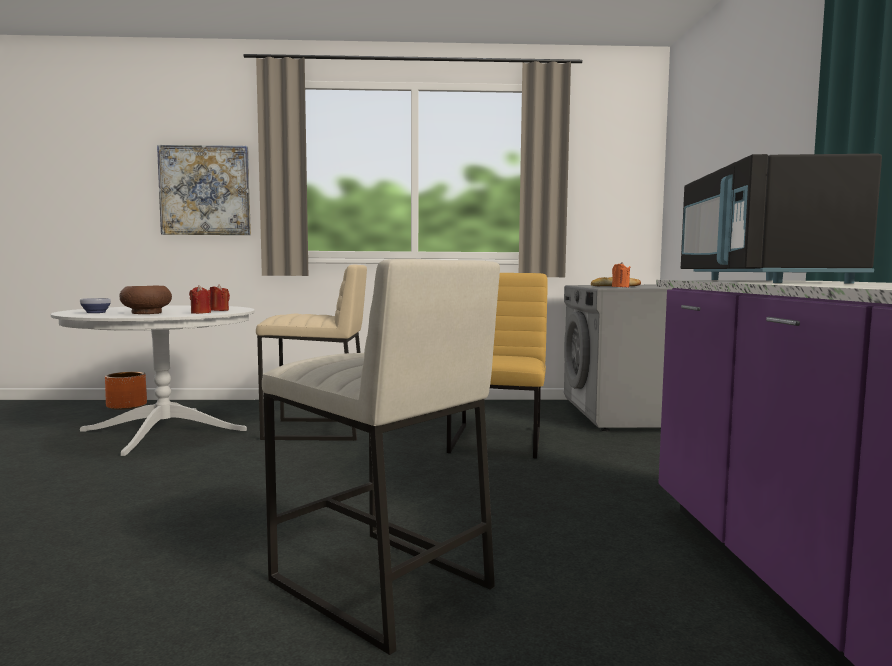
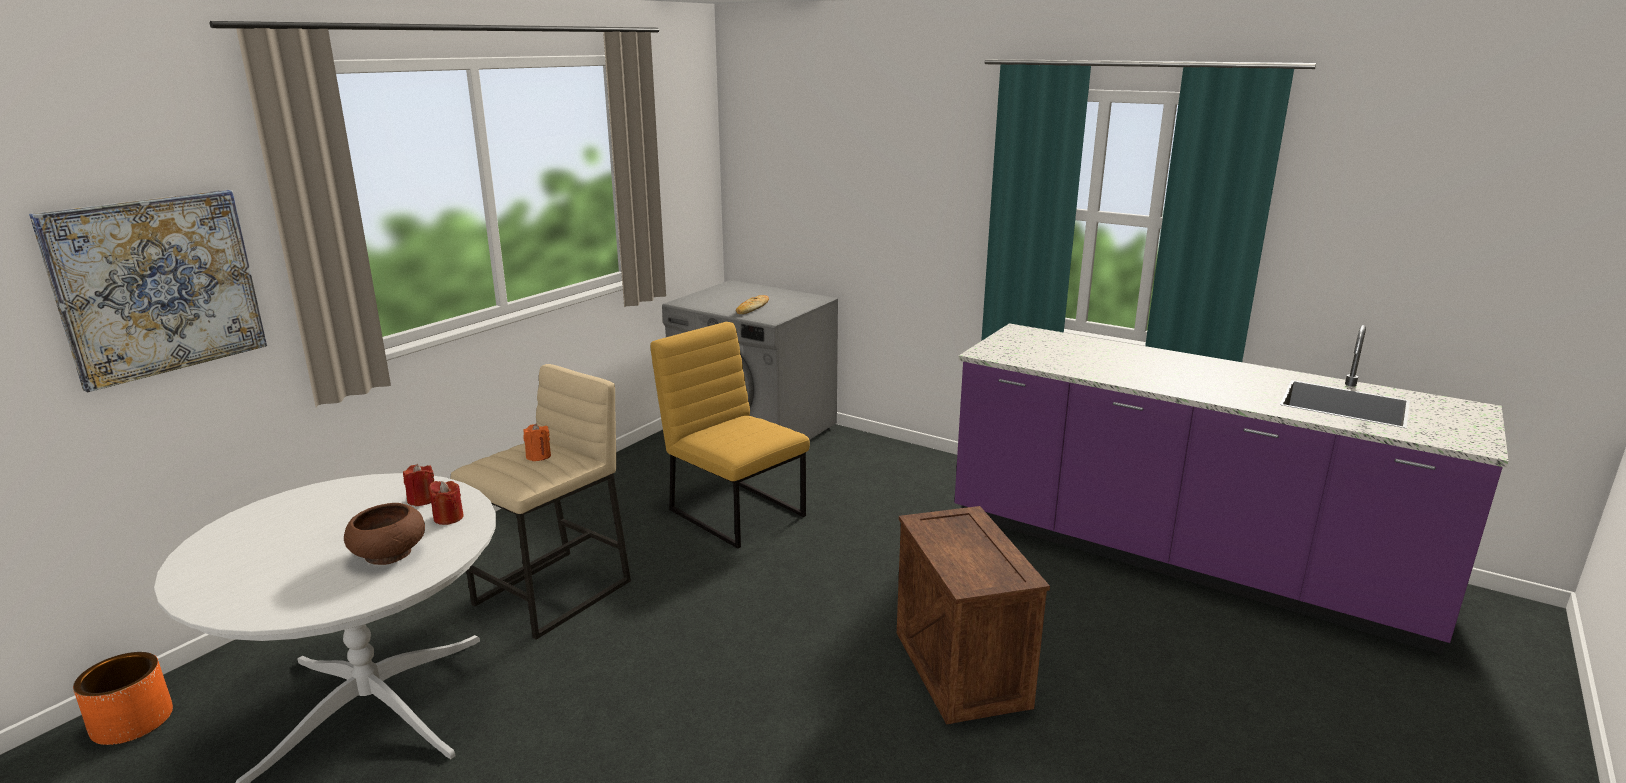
camera: 55 degrees left, 15 degrees up
bowl [80,298,111,313] -> none
beige stool [262,259,500,655] -> crate [897,506,1050,725]
orange candle [612,262,630,287] -> orange candle moved to [524,423,551,461]
black microwave [681,154,882,284] -> none

